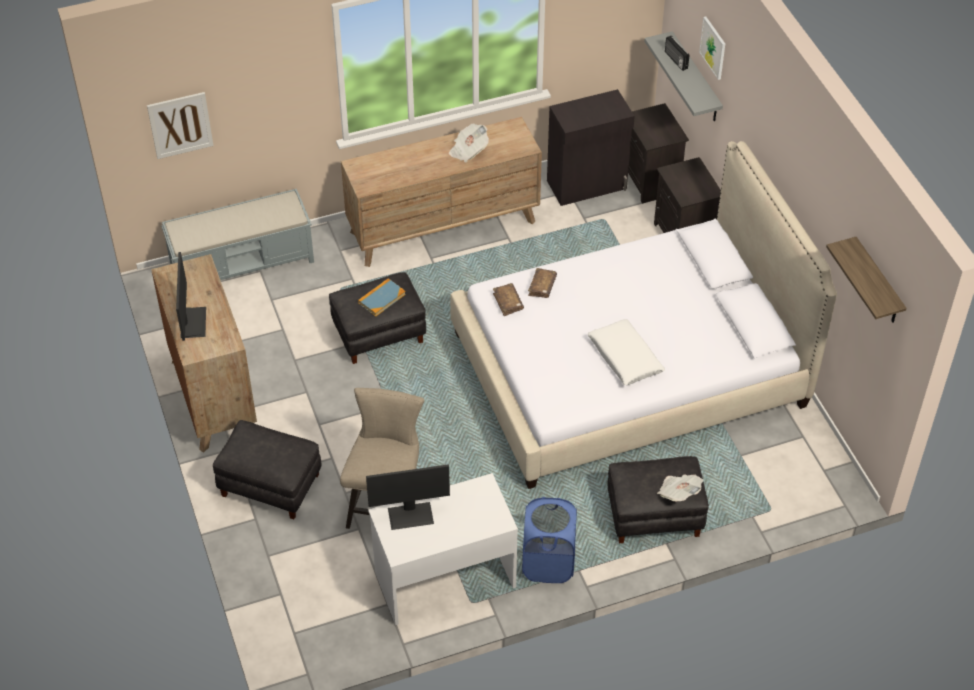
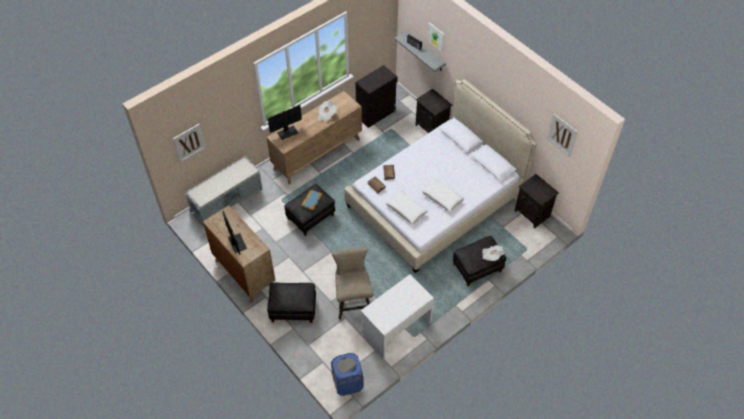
camera: 20 degrees left, 5 degrees up
monitor [366,464,450,530] -> monitor moved to [268,105,302,140]
blue laundry basket [522,497,577,583] -> blue laundry basket moved to [331,353,364,396]
black nightstand [628,103,689,203] -> black nightstand moved to [514,174,559,228]
shelf [826,237,906,323] -> picture [547,114,578,157]
none -> white pillow [385,190,428,225]

